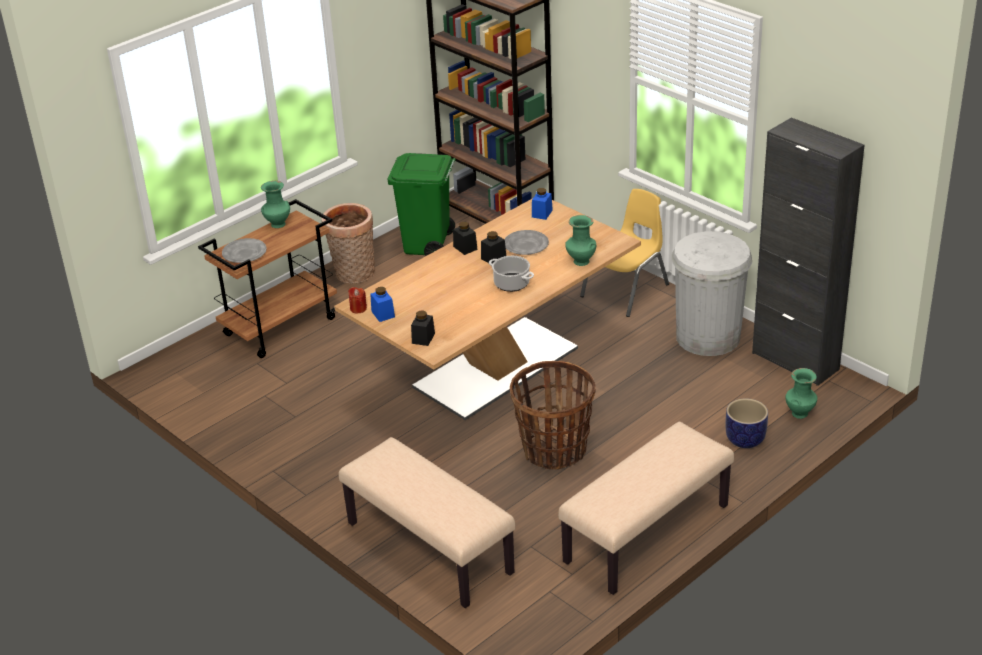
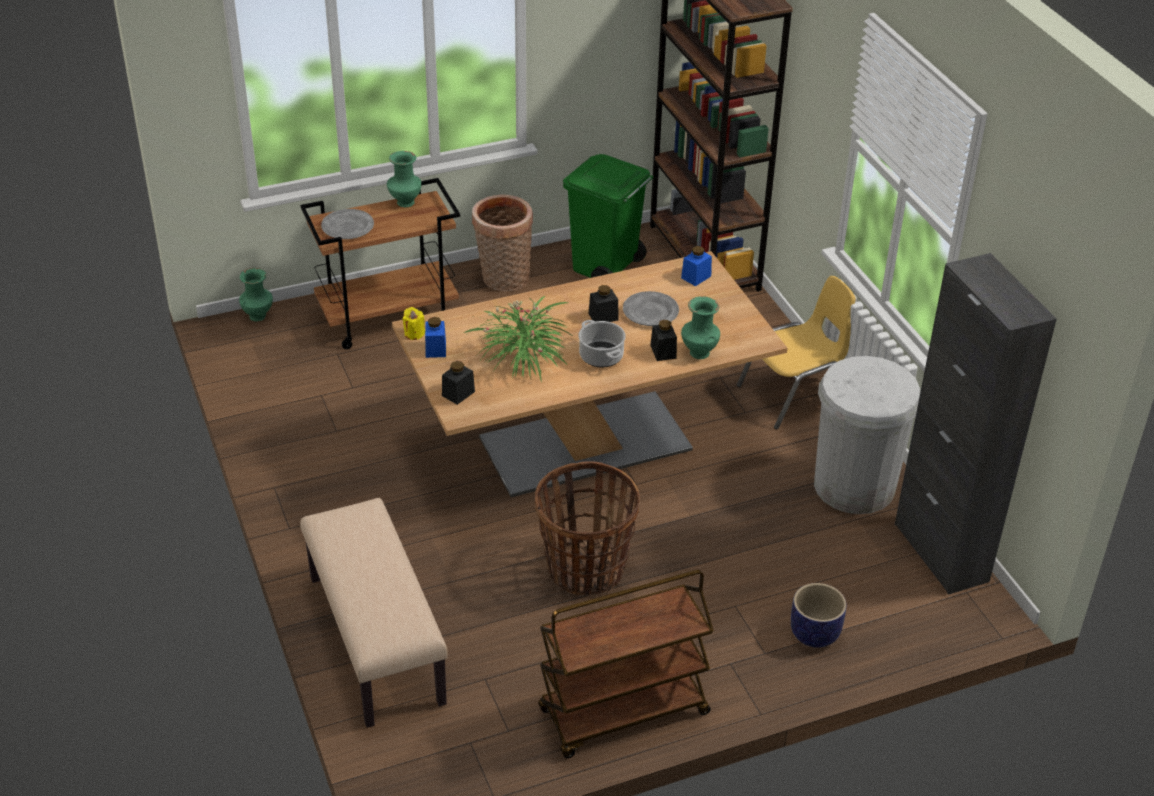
camera: 20 degrees right, 5 degrees up
red candle [348,287,367,314] -> yellow candle [402,307,425,340]
black jar [453,222,477,255] -> black jar moved to [650,320,677,361]
beige bench [558,421,734,595] -> brown cart [538,570,714,758]
green vase [785,368,817,419] -> green vase moved to [239,268,273,321]
none -> potted plant [464,296,571,383]

